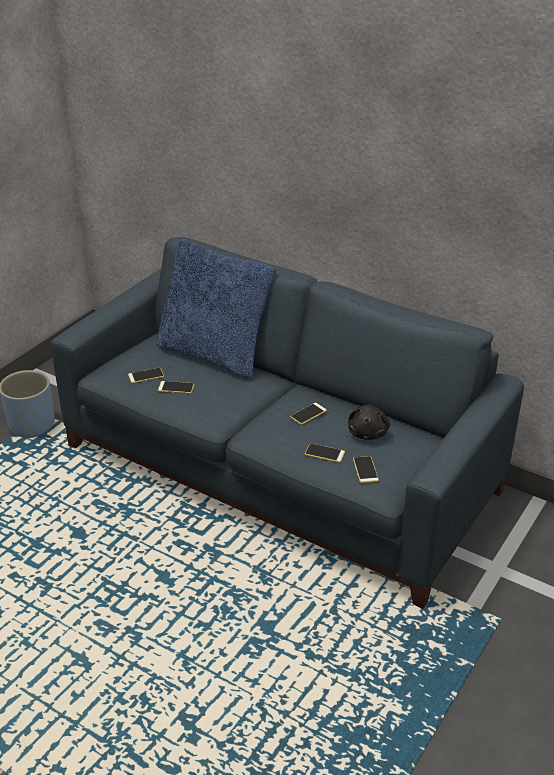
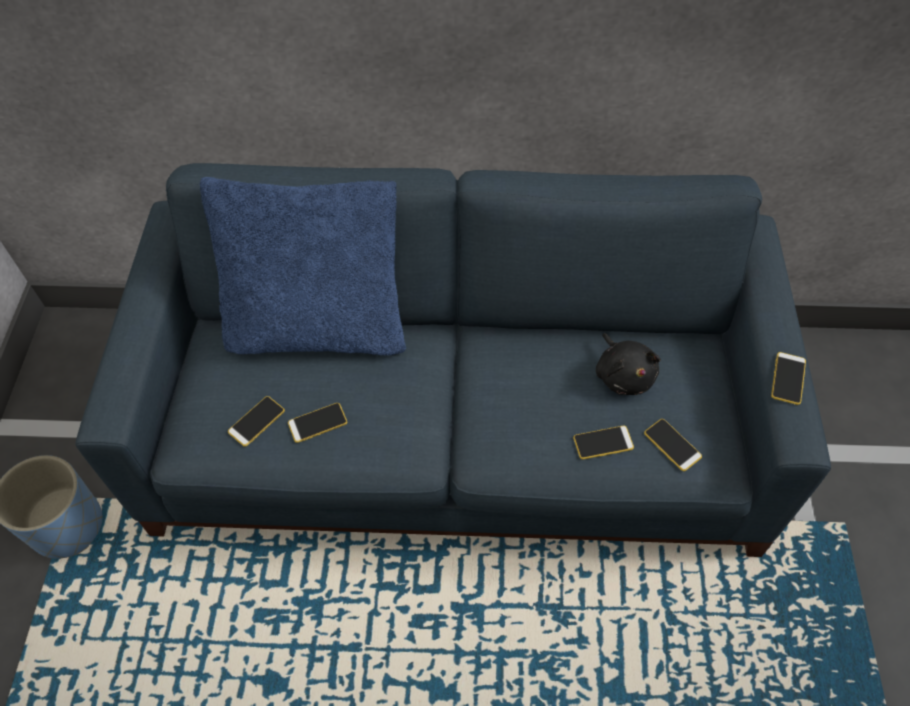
camera: 30 degrees left, 20 degrees up
phone [290,403,327,425] -> phone moved to [771,352,806,405]

